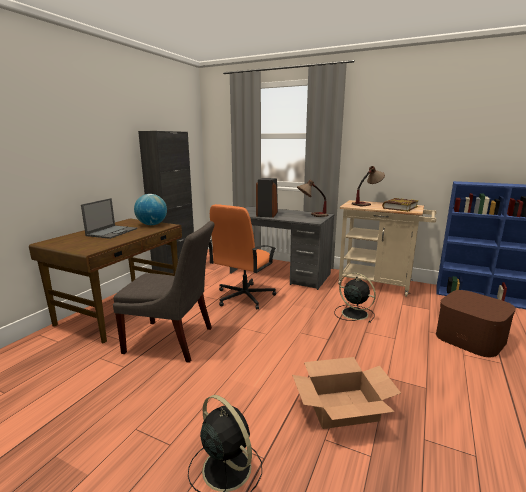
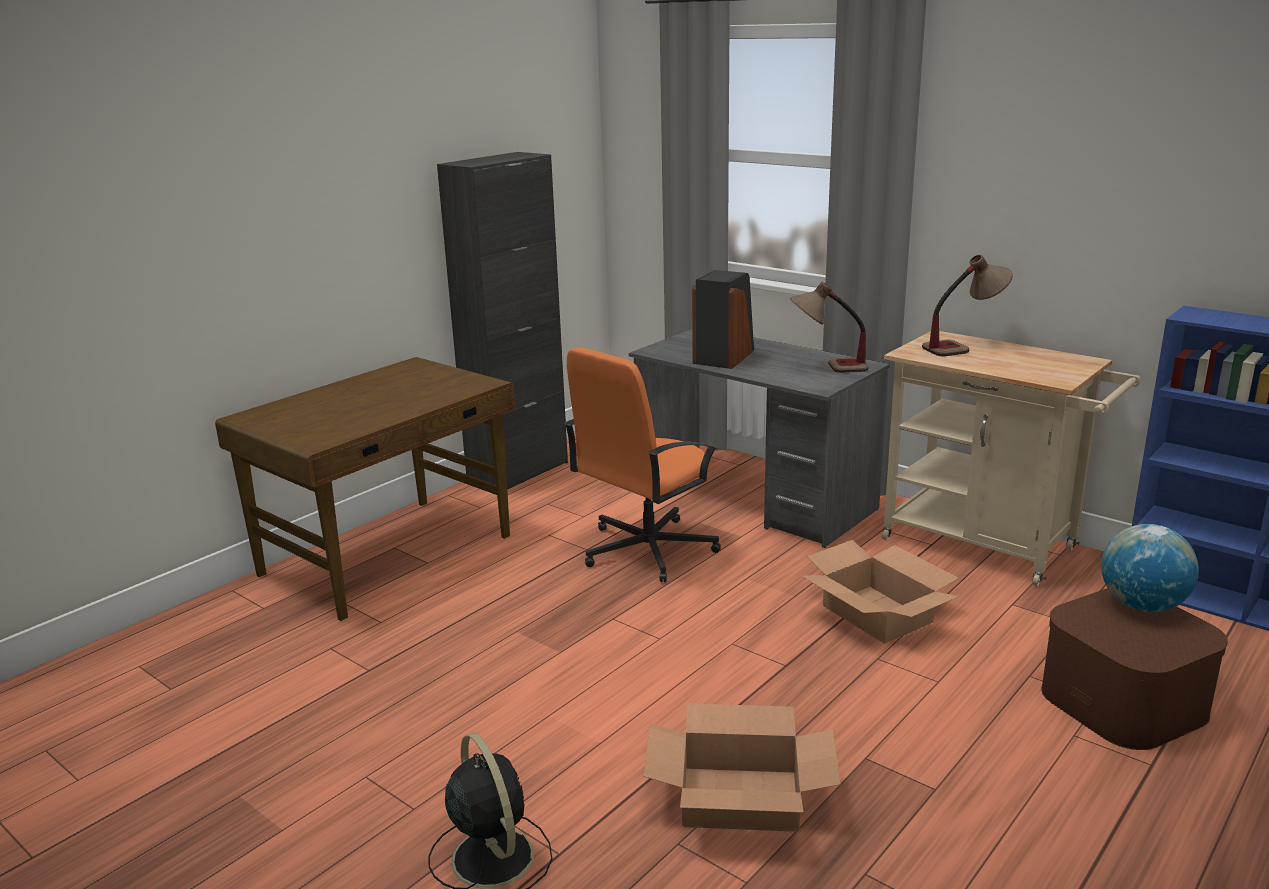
camera: 15 degrees right, 5 degrees up
laptop [81,198,137,239] -> none
grey chair [113,221,215,363] -> none
globe [134,194,167,225] -> globe moved to [1101,524,1199,612]
black fan [334,273,376,323] -> cardboard box [802,540,959,644]
book [382,198,418,212] -> none

